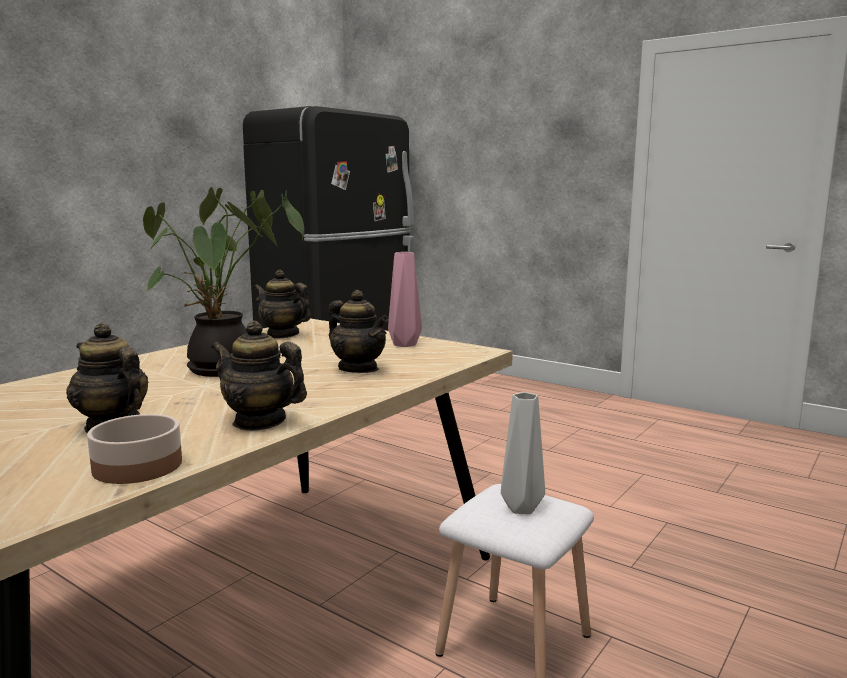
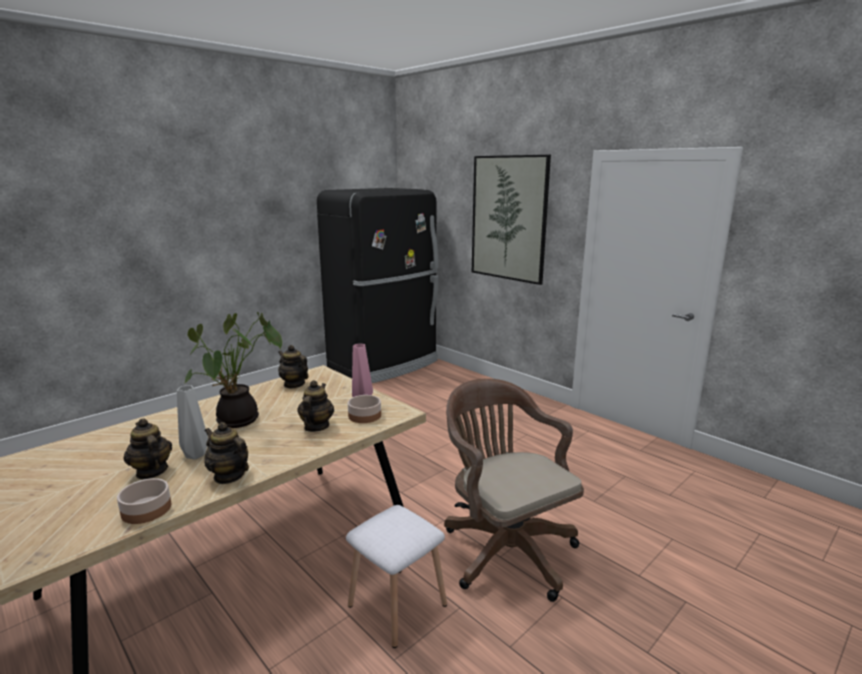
camera: 10 degrees right, 5 degrees up
teapot [328,290,388,373] -> teapot turned 135 degrees counterclockwise [297,380,334,432]
grey vase [501,392,545,514] -> grey vase moved to [177,385,208,460]
none -> bowl [348,395,381,423]
none -> brown office chair [444,379,584,602]
none -> picture [472,155,551,285]

